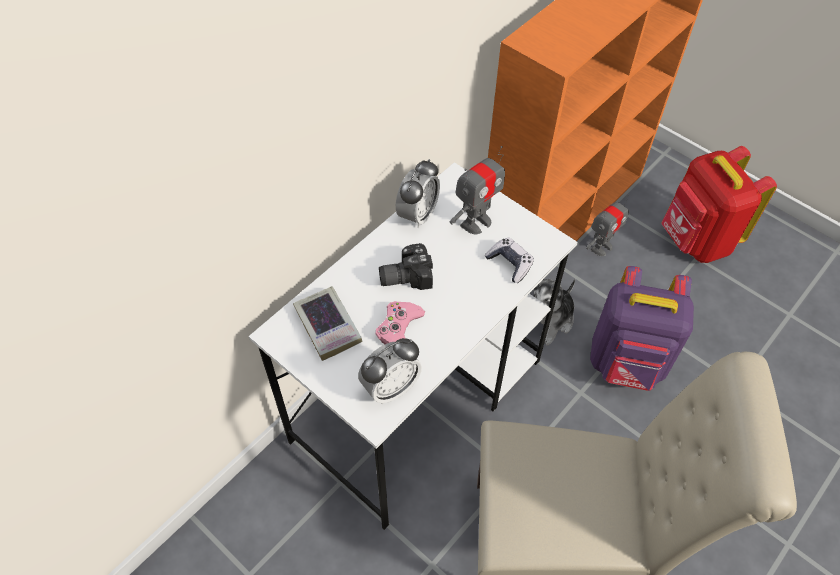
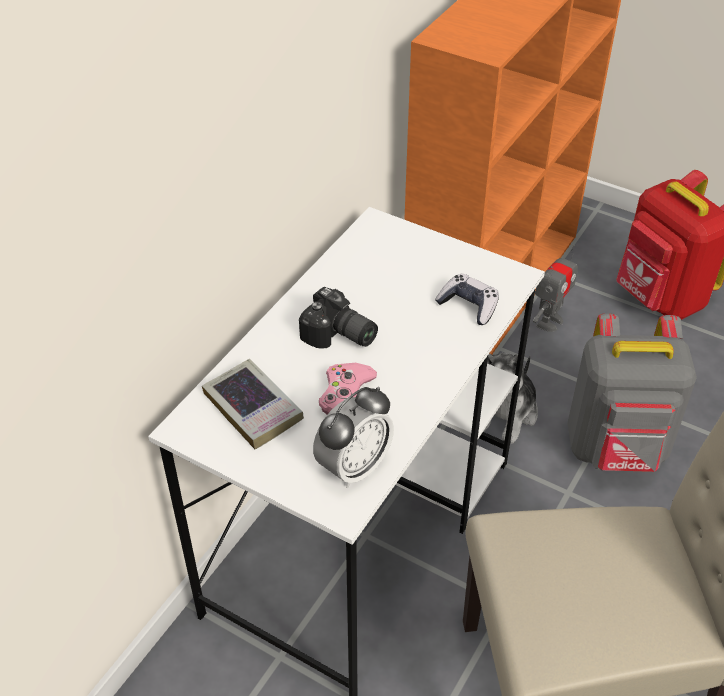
camera: 10 degrees left, 10 degrees down
camera [379,243,433,290] -> camera turned 120 degrees counterclockwise [299,287,378,349]
alarm clock [396,159,440,228] -> none
toy robot [450,146,505,234] -> none
purple backpack [590,266,694,391] -> grey backpack [567,313,697,472]

